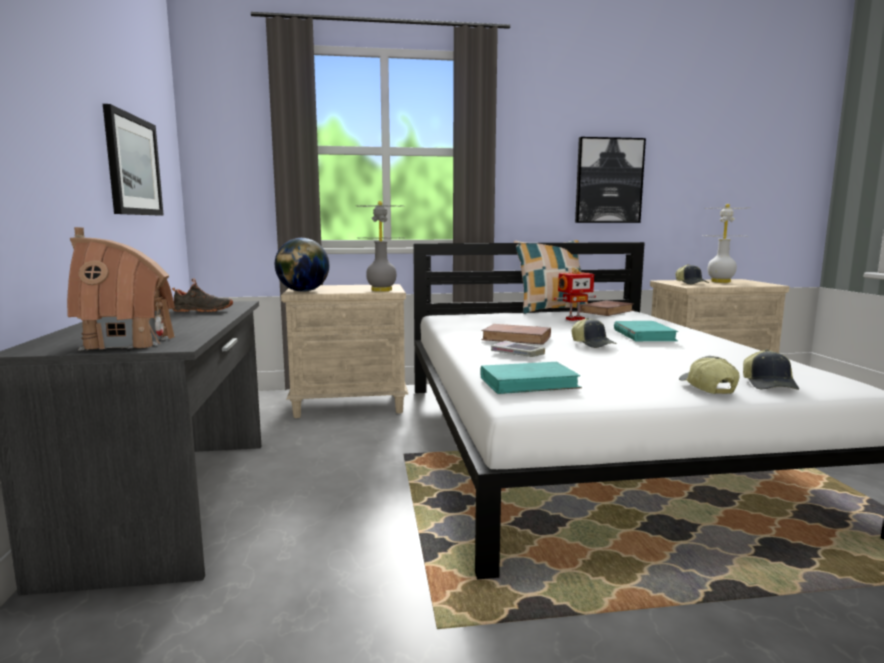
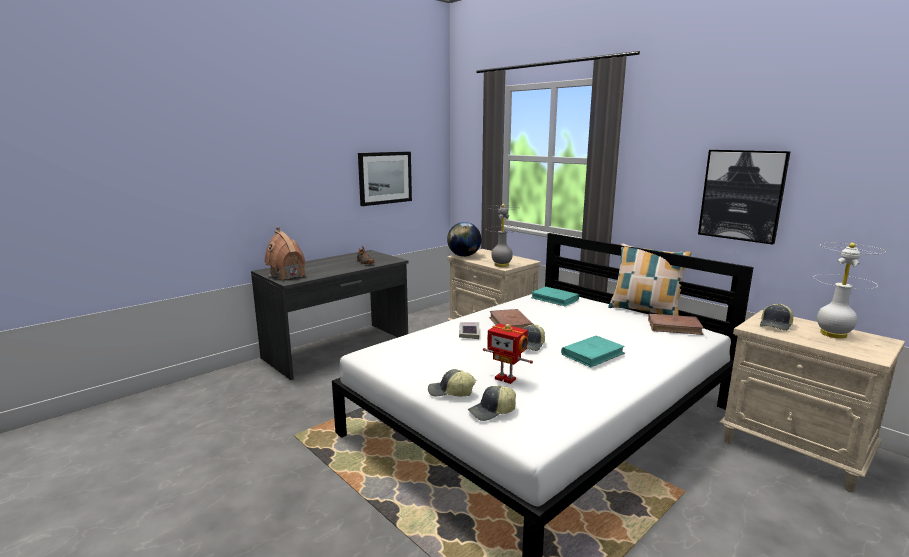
camera: 55 degrees right, 5 degrees up
turquoise book [480,362,582,394] -> turquoise book moved to [531,287,579,306]
toy robot [554,268,596,321] -> toy robot moved to [483,324,533,384]
cap [679,356,739,394] -> cap turned 135 degrees counterclockwise [428,369,476,396]

